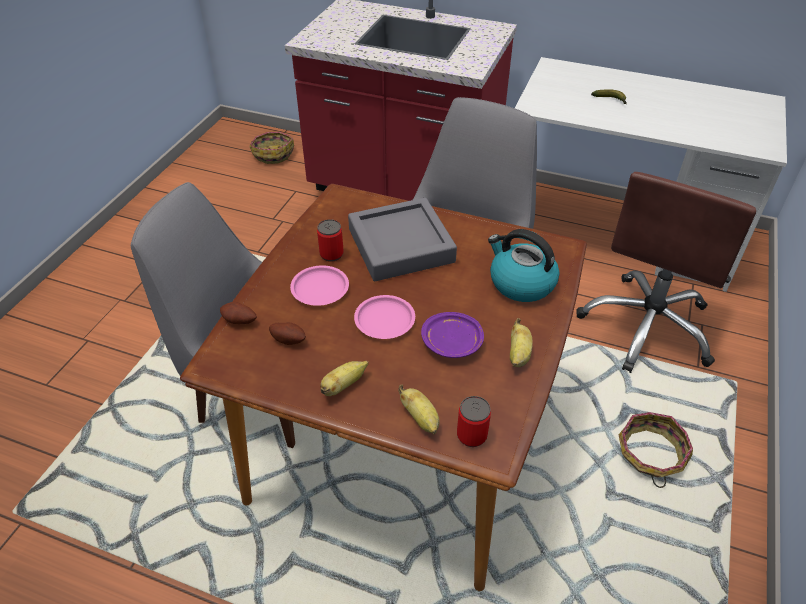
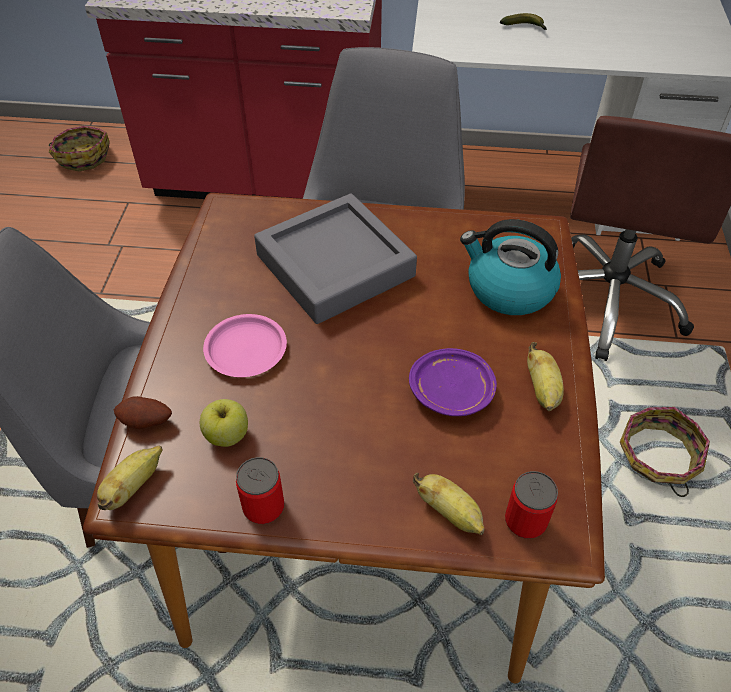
camera: 15 degrees left, 5 degrees up
potato [269,322,306,345] -> apple [200,399,248,447]
can [317,219,344,262] -> can moved to [236,457,284,524]
banana [320,361,368,396] -> banana moved to [97,445,163,510]
pink plate [354,295,415,339] -> none

